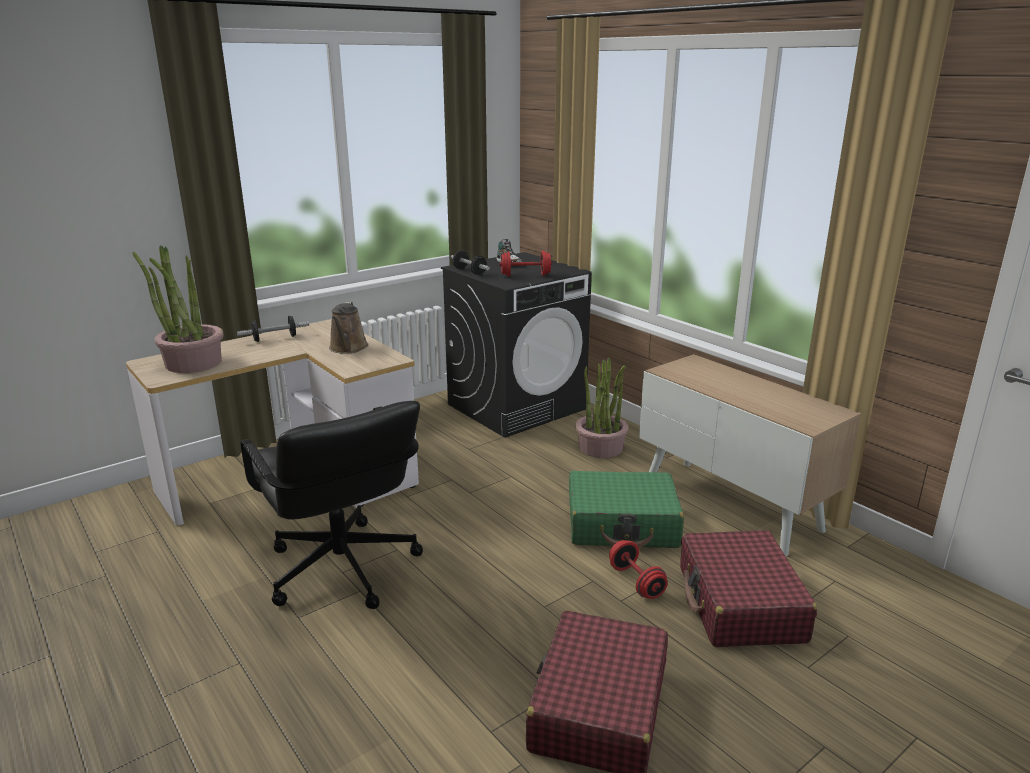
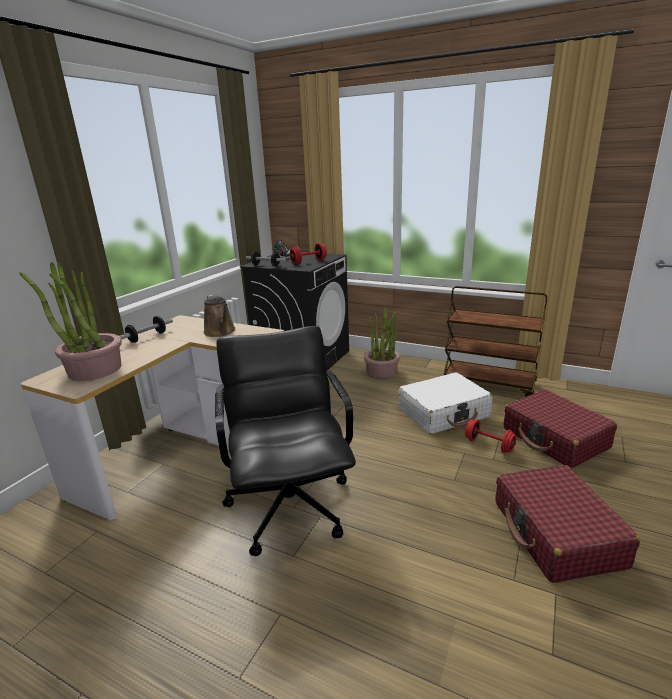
camera: 25 degrees left, 0 degrees up
black office chair [240,401,423,609] -> black office chair turned 135 degrees counterclockwise [215,326,356,556]
green suitcase [569,471,684,548] -> white suitcase [399,372,492,434]
cabinet [639,354,861,556] -> brown cart [443,286,547,397]

